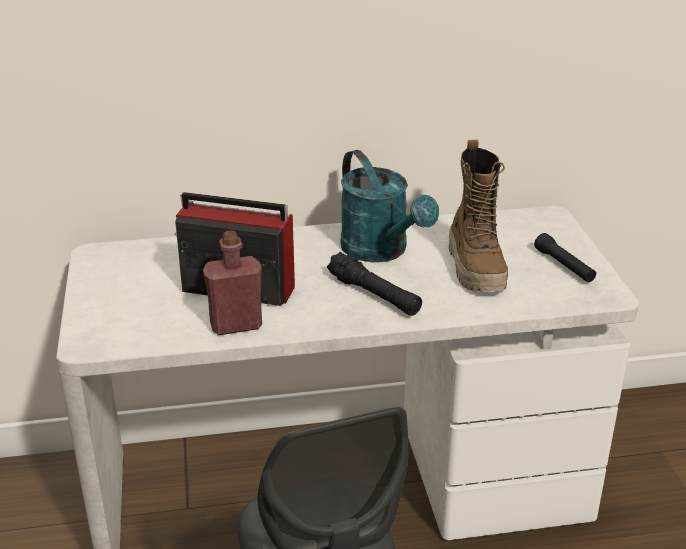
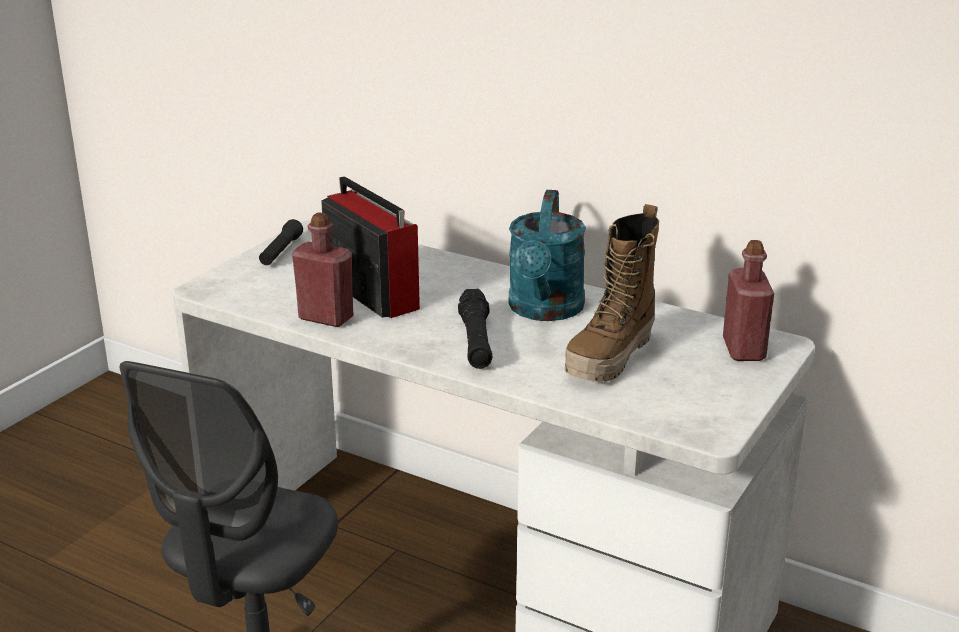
camera: 40 degrees right, 5 degrees down
black flashlight [534,233,596,282] -> black flashlight moved to [259,219,303,265]
none -> red bottle [723,240,774,361]

